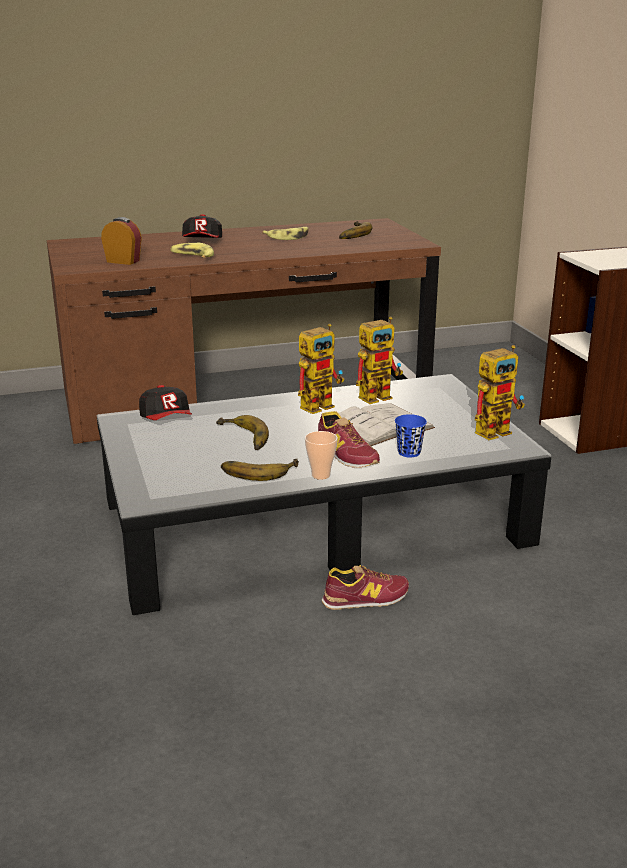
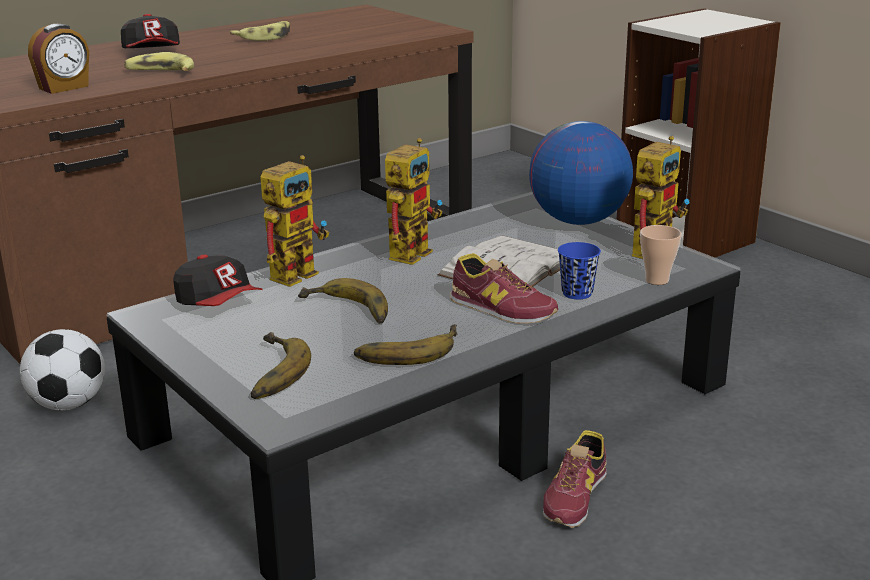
camera: 20 degrees left, 0 degrees up
alarm clock [101,217,142,265] -> alarm clock turned 135 degrees clockwise [28,24,89,94]
cup [305,431,338,480] -> cup moved to [640,225,682,285]
shoe [322,565,409,610] -> shoe turned 150 degrees clockwise [543,430,607,528]
banana [339,221,373,239] -> banana moved to [251,332,311,399]
toy robot [356,317,403,404] -> toy robot moved to [260,155,329,287]
none -> football [20,329,105,410]
none -> globe [529,121,633,225]

